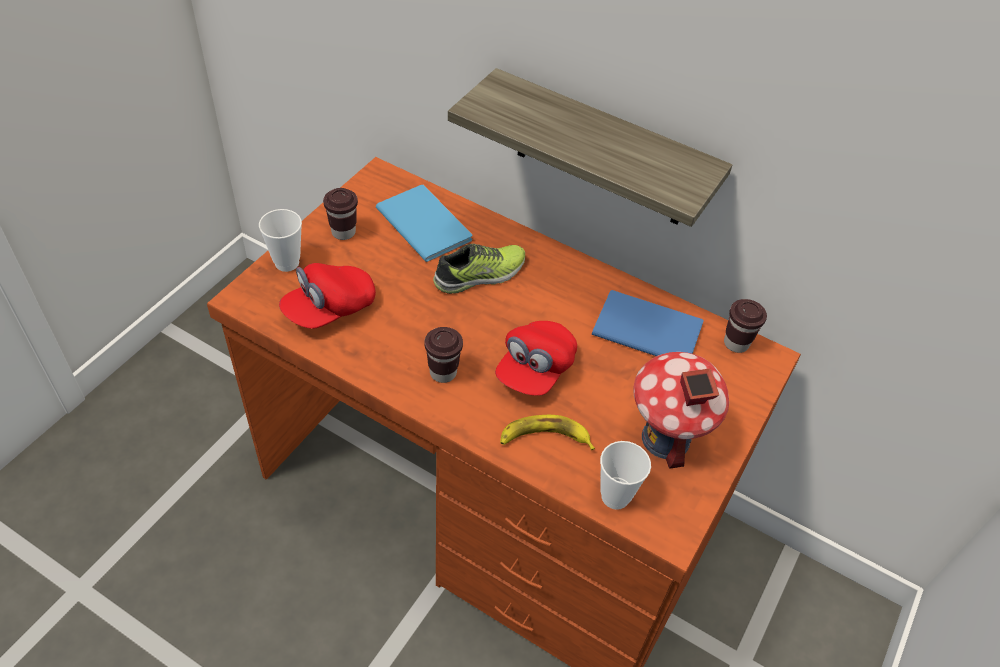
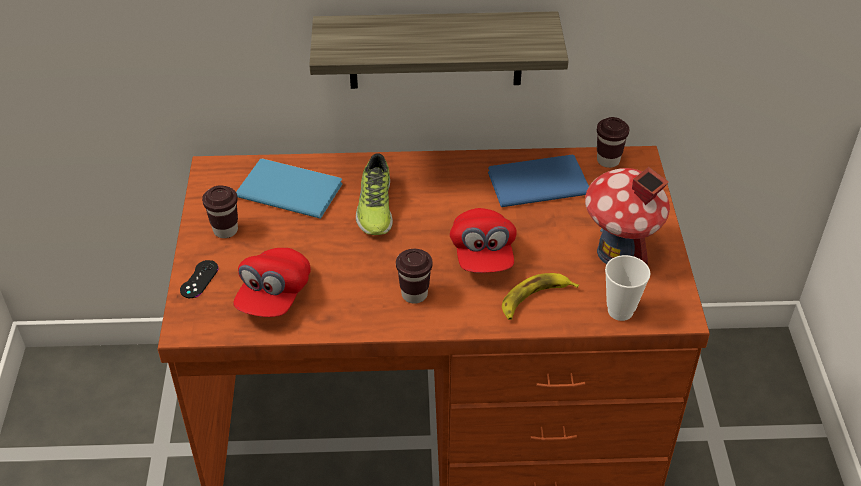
camera: 30 degrees left, 5 degrees down
cup [259,209,302,272] -> black game controller [180,260,219,298]
shoe [433,244,525,294] -> shoe turned 150 degrees clockwise [356,153,393,235]

